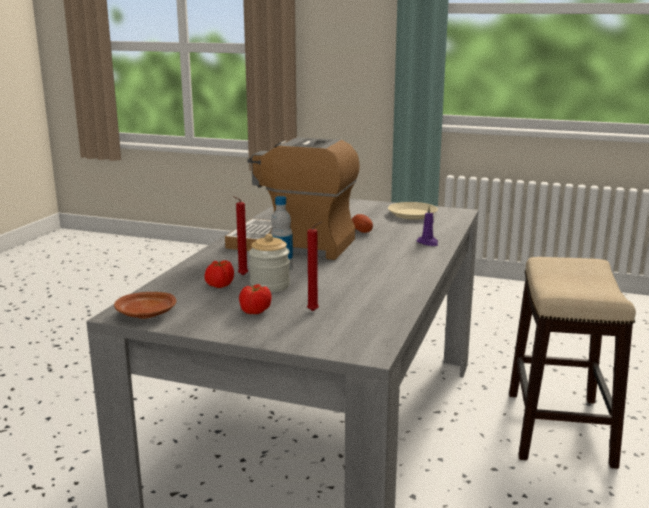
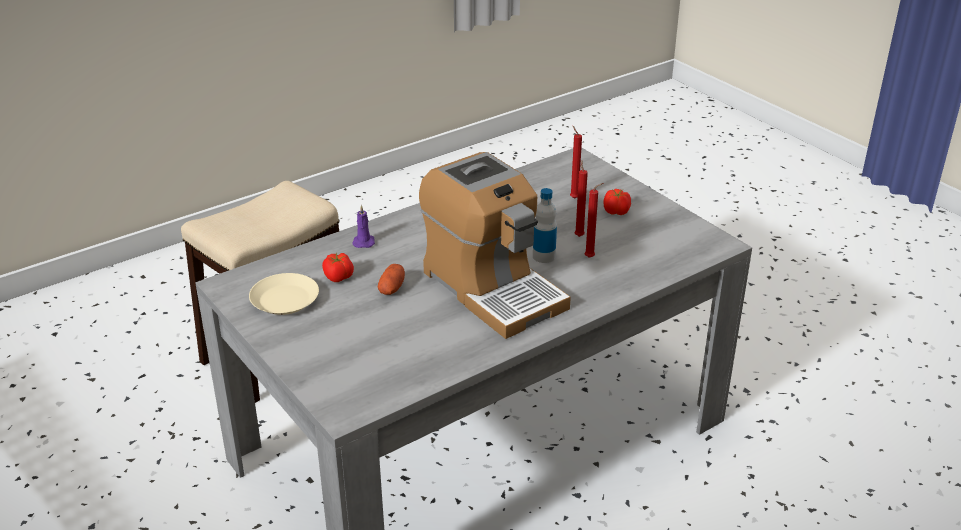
camera: 145 degrees left, 15 degrees up
brown plate [114,292,176,319] -> none
tomato [205,260,234,288] -> tomato moved to [322,253,354,282]
jar [249,234,290,292] -> red candle [575,160,588,237]

